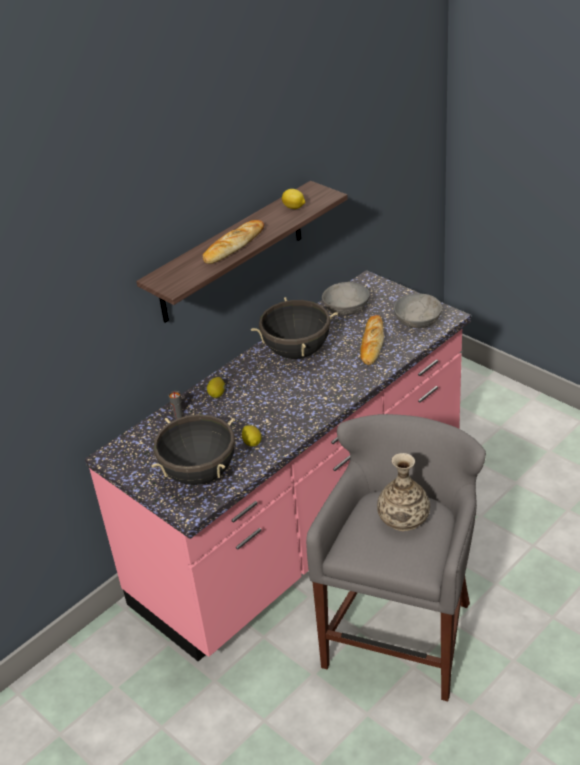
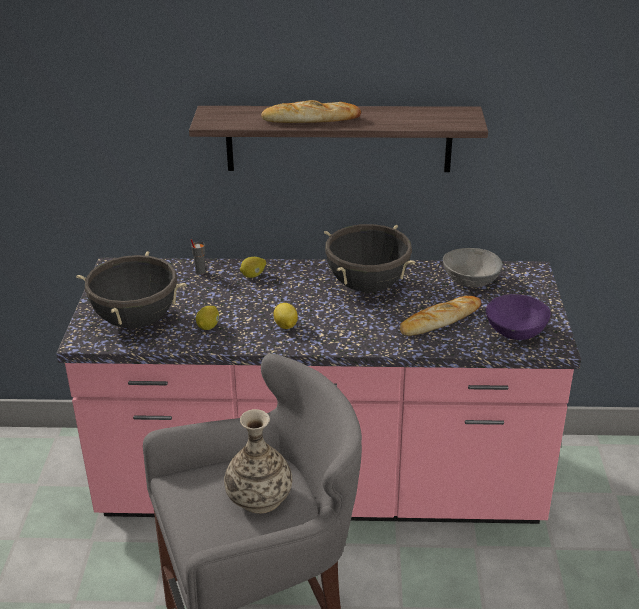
camera: 45 degrees right, 5 degrees down
lemon [282,189,305,209] -> lemon moved to [273,303,298,329]
grey bowl [394,294,442,328] -> purple bowl [486,294,551,340]

